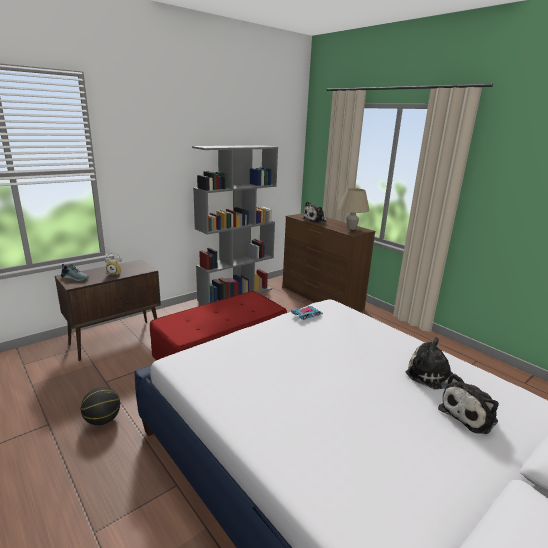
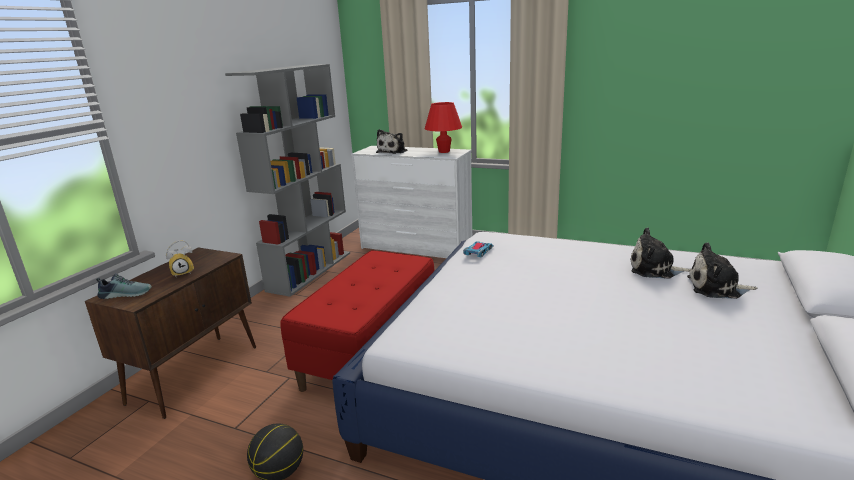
camera: 25 degrees left, 0 degrees up
brown dresser [282,213,375,312] -> white dresser [351,146,472,258]
beige table lamp [338,188,370,230] -> red table lamp [425,102,462,153]
plush toy [438,374,499,434] -> plush toy turned 75 degrees clockwise [687,243,757,299]

